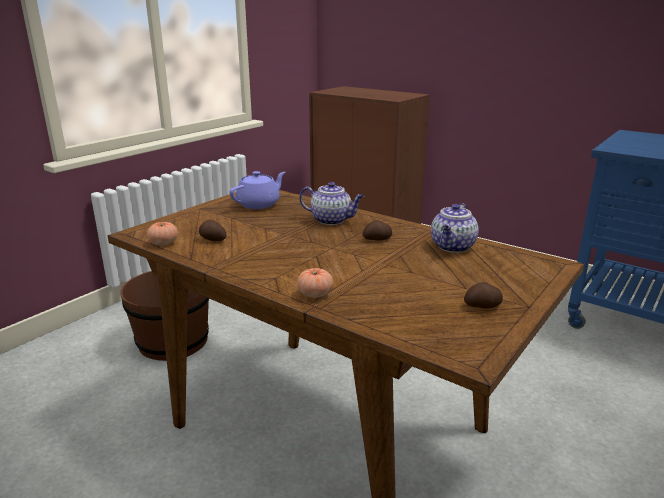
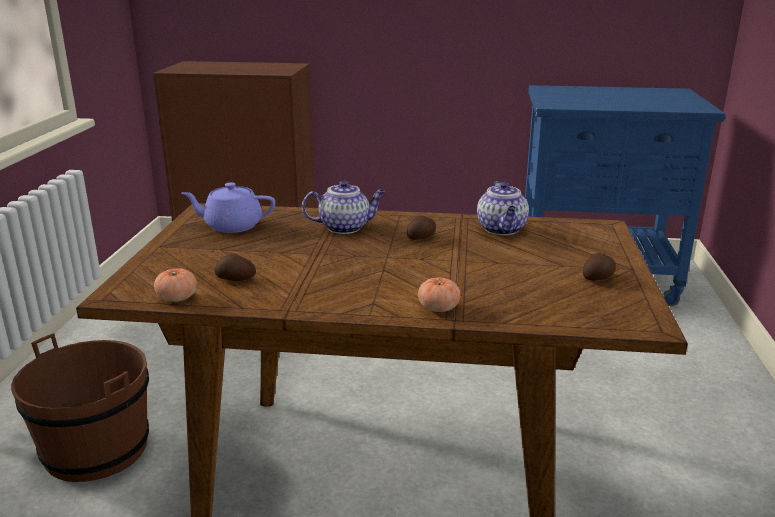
camera: 30 degrees left, 0 degrees up
purple teapot [229,171,285,209] -> purple teapot turned 105 degrees counterclockwise [181,182,275,233]

